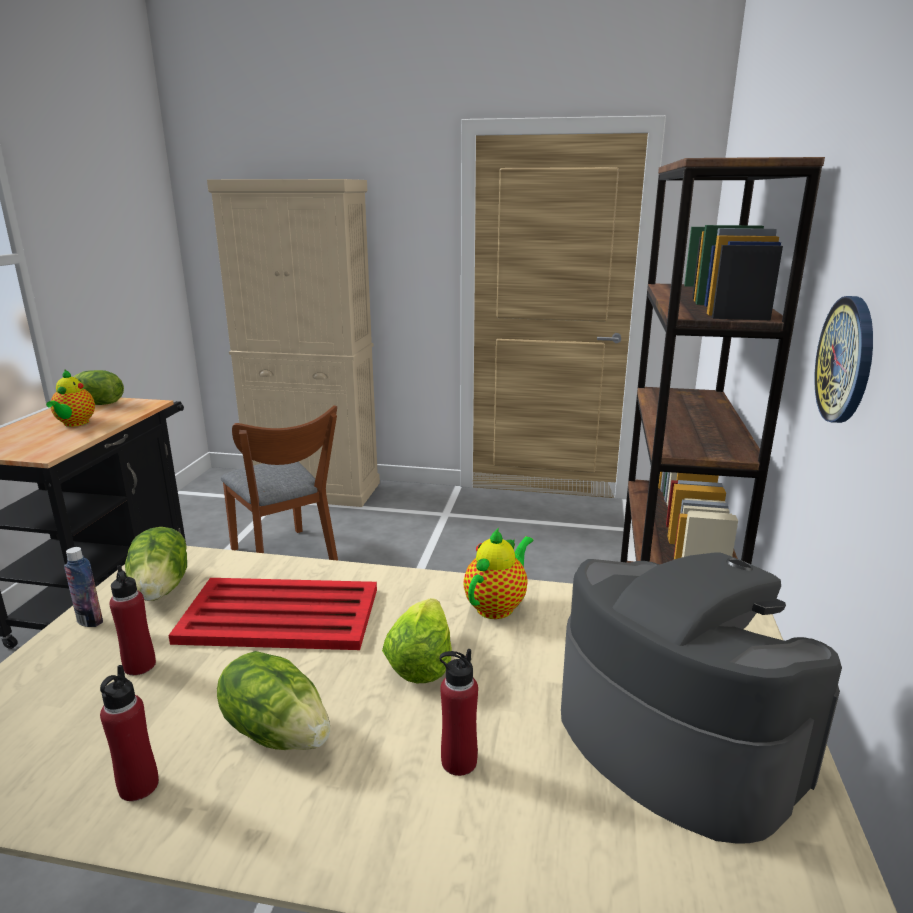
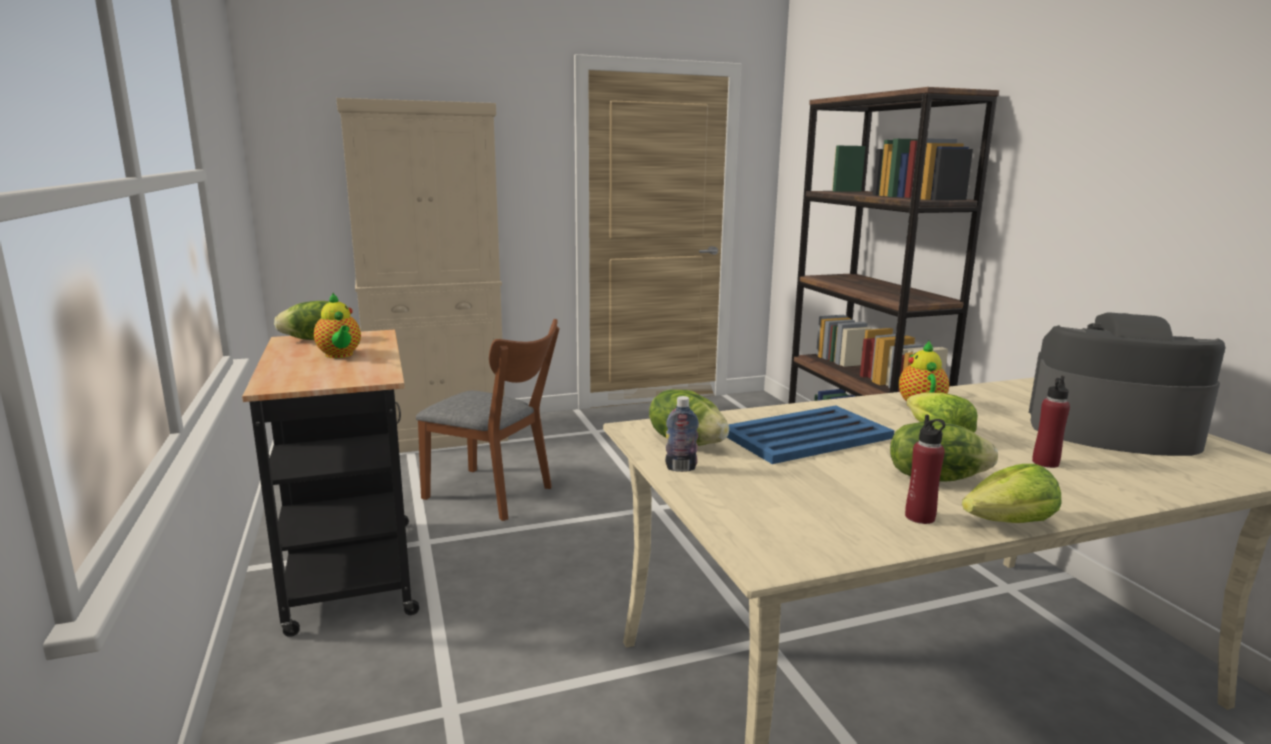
camera: 30 degrees left, 5 degrees down
red bottle [109,565,156,675] -> none
red tray [168,578,377,650] -> blue tray [727,405,895,464]
wall clock [814,296,873,423] -> none
none -> lettuce [962,464,1061,523]

